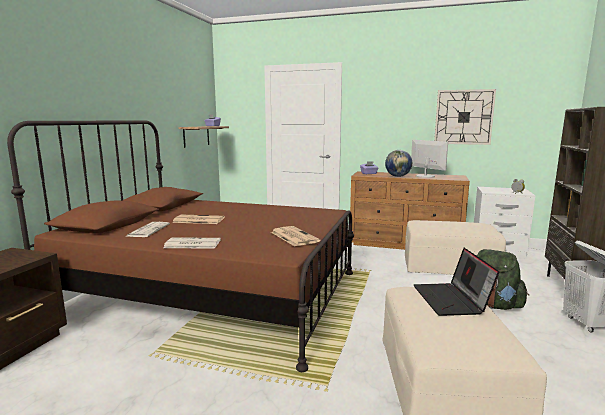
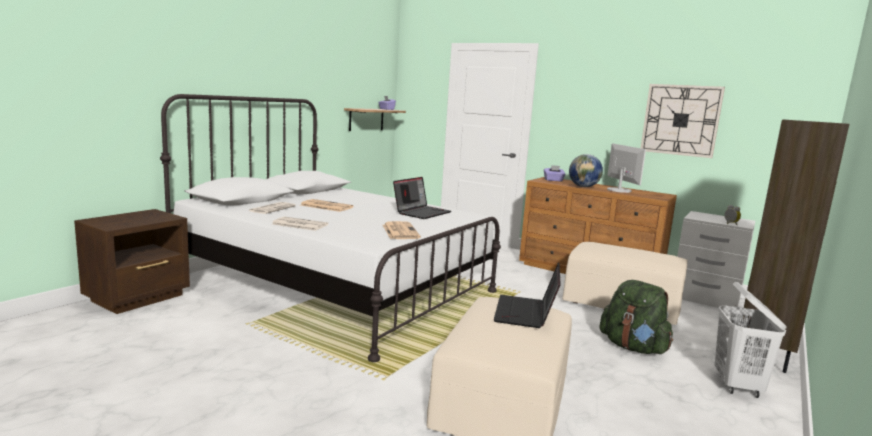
camera: 15 degrees right, 0 degrees up
brown bed [7,120,354,372] -> white bed [160,94,501,362]
none -> laptop [393,177,451,219]

